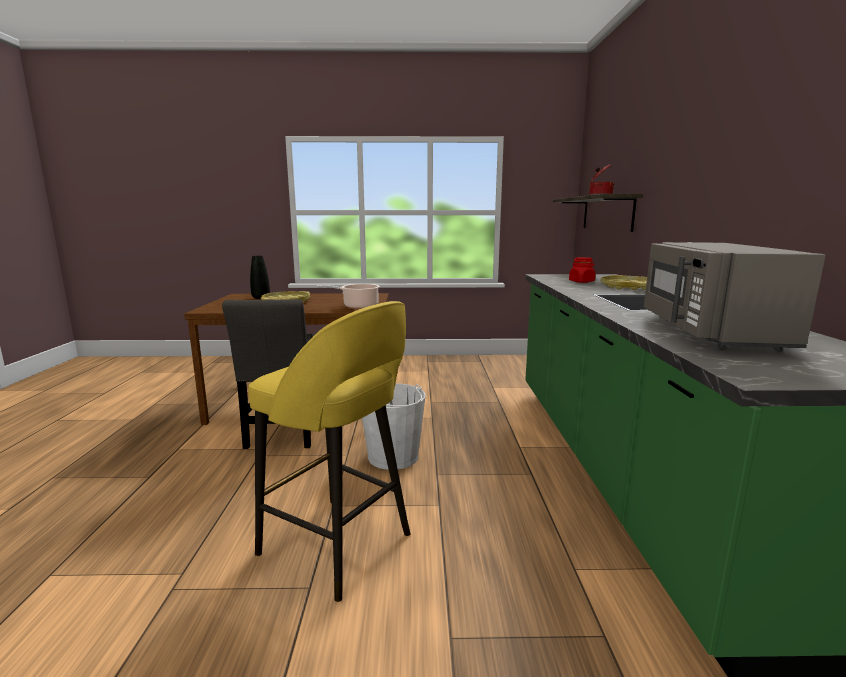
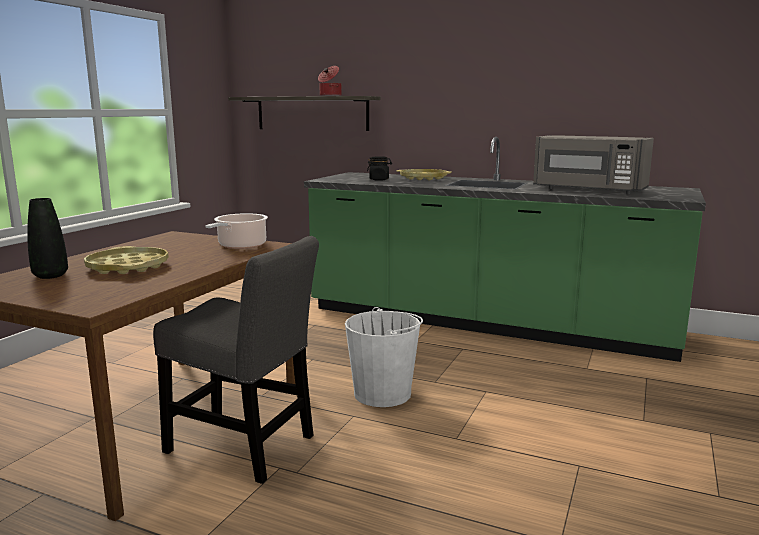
camera: 65 degrees left, 0 degrees up
yellow stool [248,301,410,602] -> none
red jar [569,257,596,283] -> black jar [367,156,392,181]

